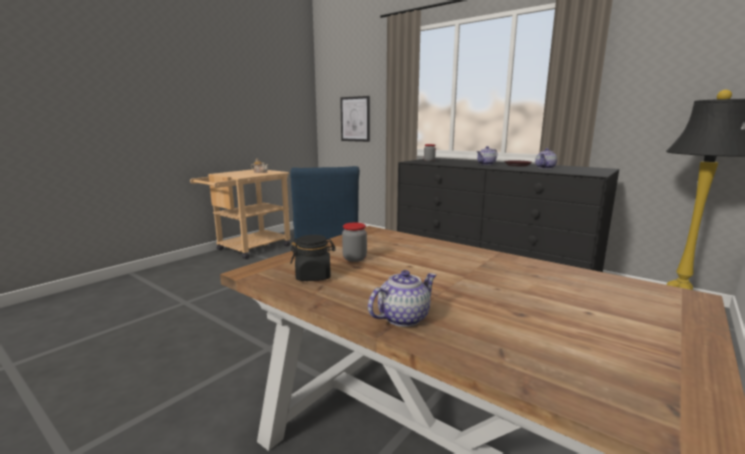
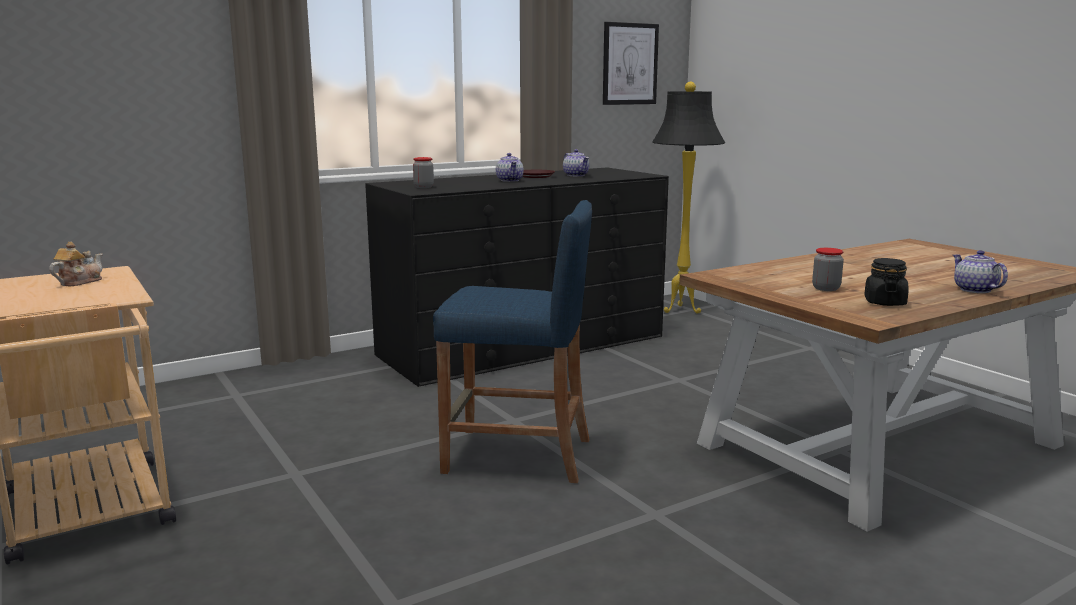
camera: 70 degrees left, 0 degrees up
picture [340,96,370,142] -> picture moved to [603,22,659,105]

